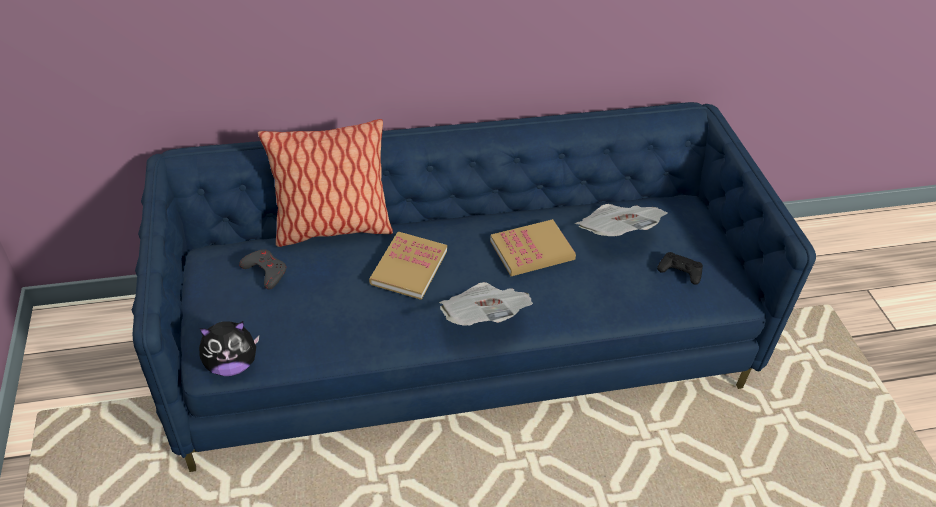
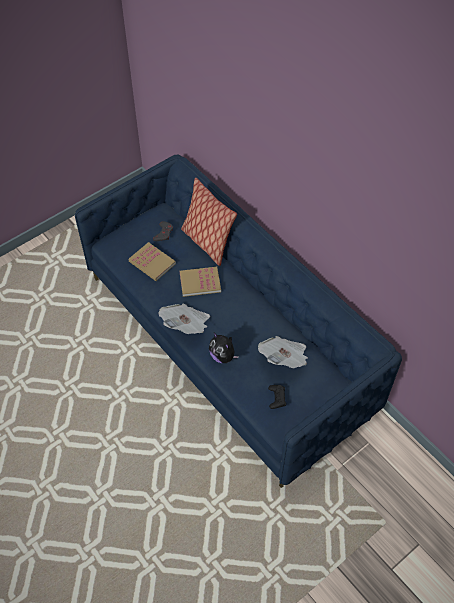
camera: 65 degrees right, 10 degrees up
plush toy [199,321,260,376] -> plush toy moved to [209,333,239,363]
book [490,219,576,276] -> book moved to [128,242,176,281]

